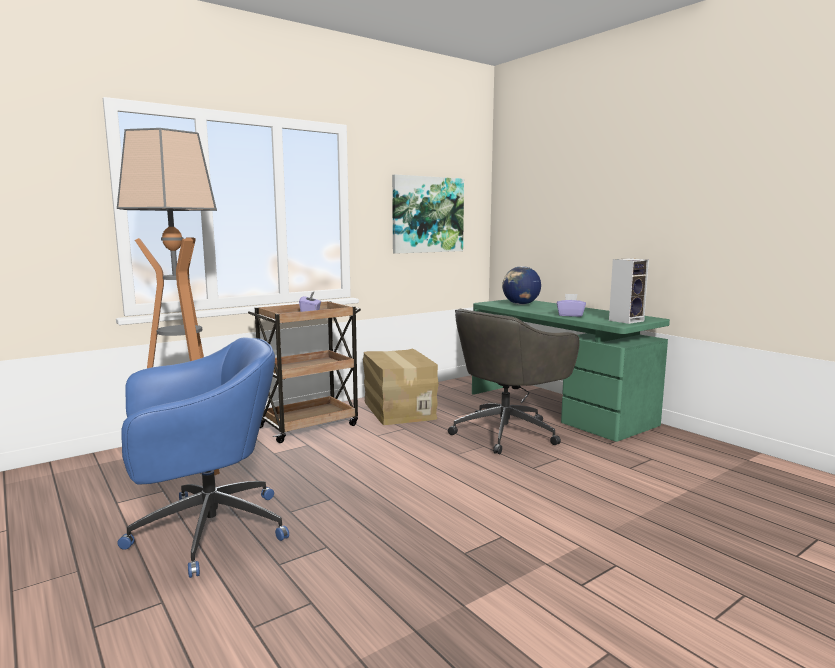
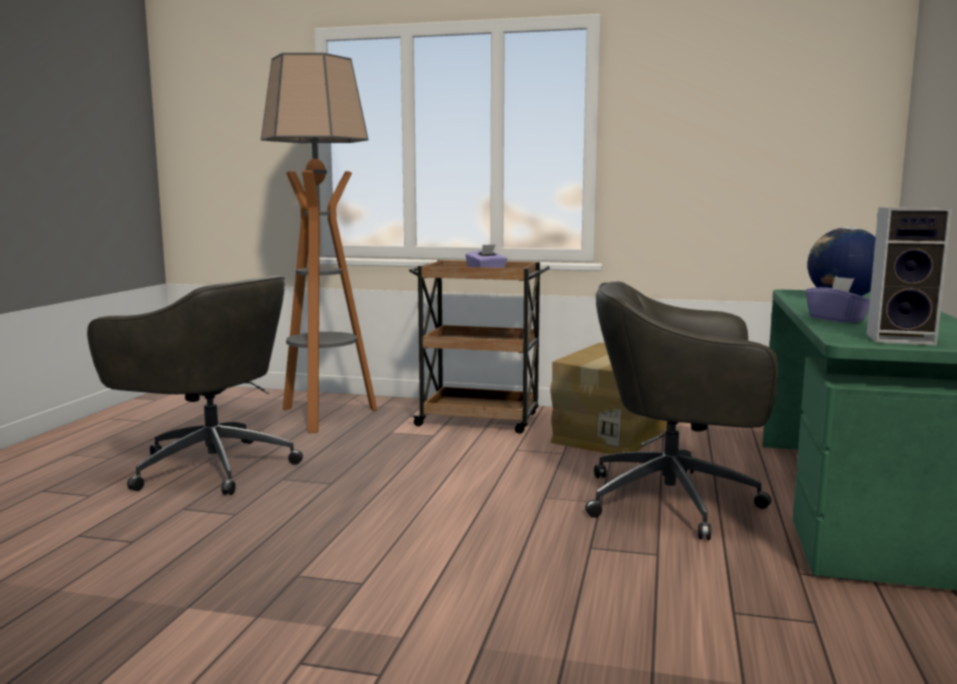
camera: 50 degrees right, 0 degrees up
blue office chair [117,338,289,578] -> grey office chair [87,275,303,495]
picture [392,174,464,254] -> none

